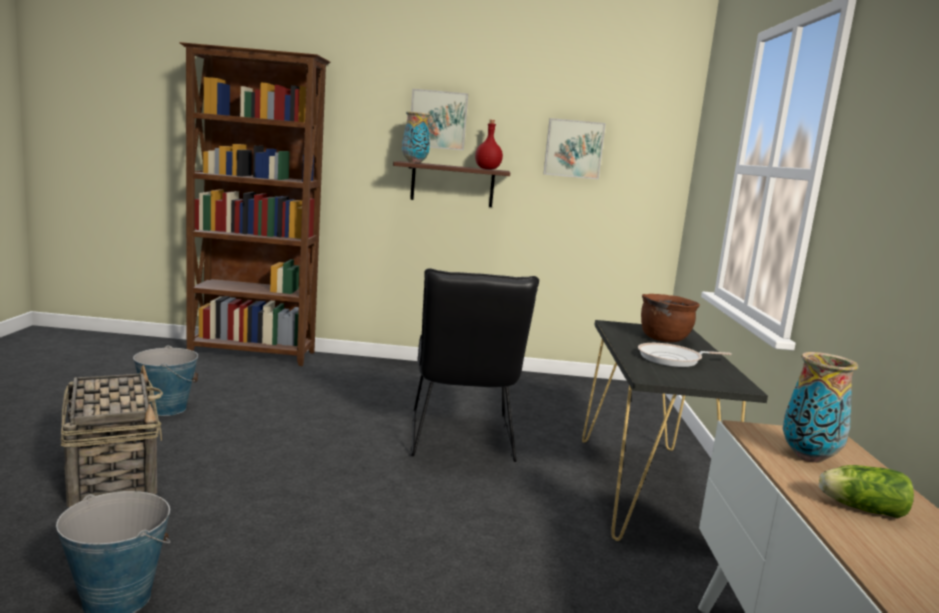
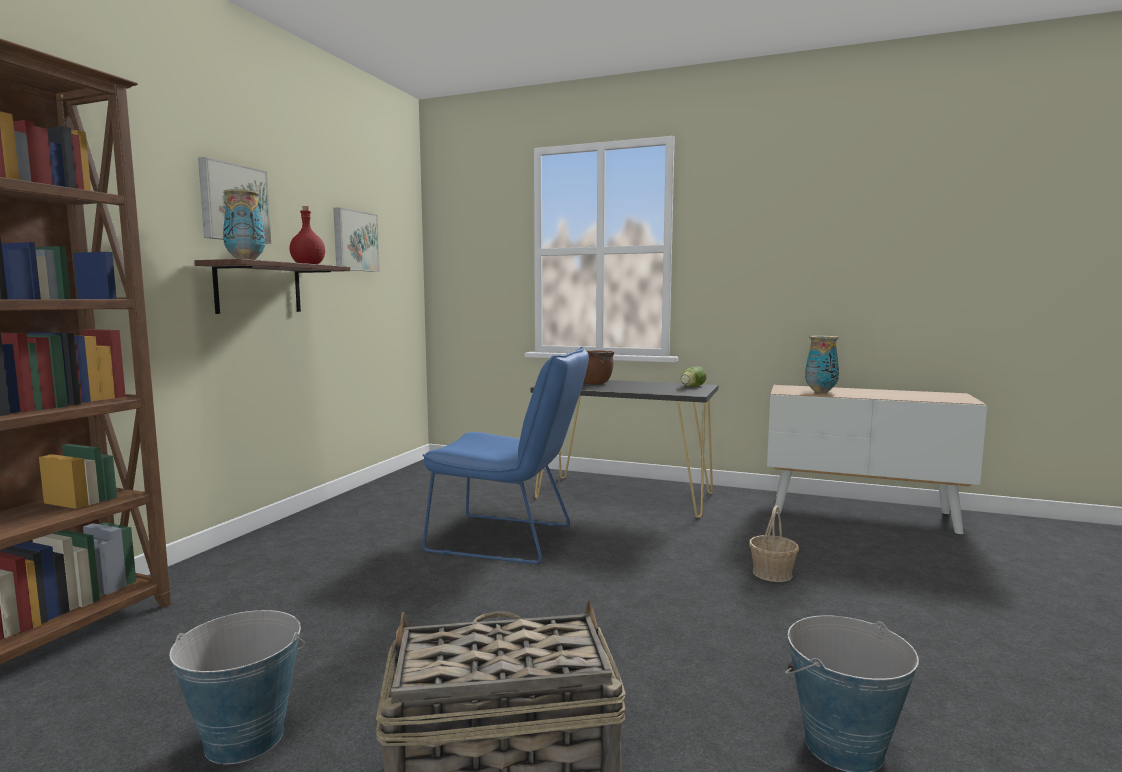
camera: 70 degrees left, 5 degrees down
black chair [411,268,539,462] -> blue chair [422,347,589,564]
frying pan [638,343,732,367] -> none
lettuce [819,465,914,518] -> lettuce moved to [681,366,706,387]
none -> basket [749,505,799,582]

